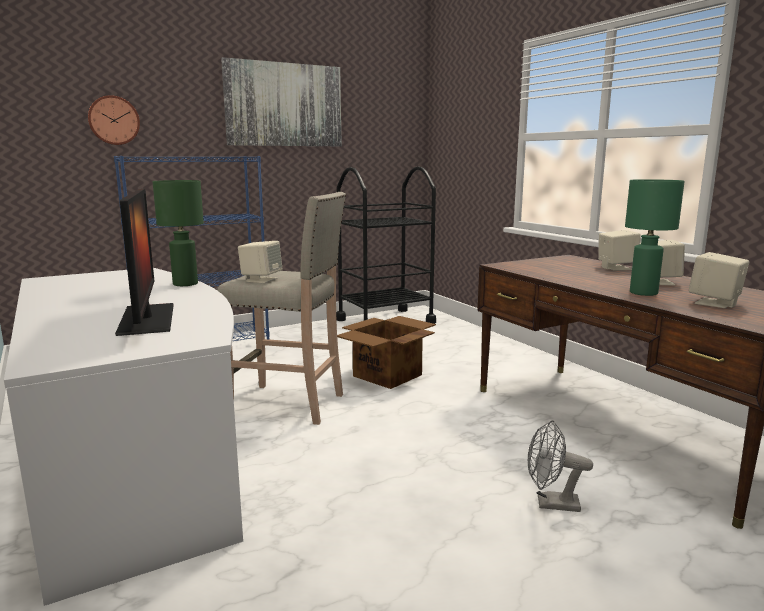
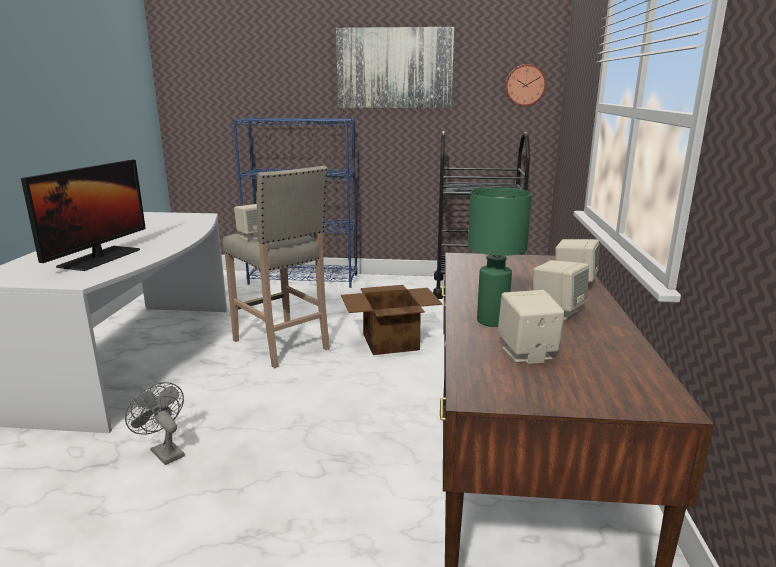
camera: 35 degrees right, 5 degrees up
wall clock [88,95,140,145] -> wall clock moved to [505,64,546,106]
green table lamp [152,180,204,286] -> none
grey fan [528,420,593,512] -> grey fan moved to [125,382,184,465]

